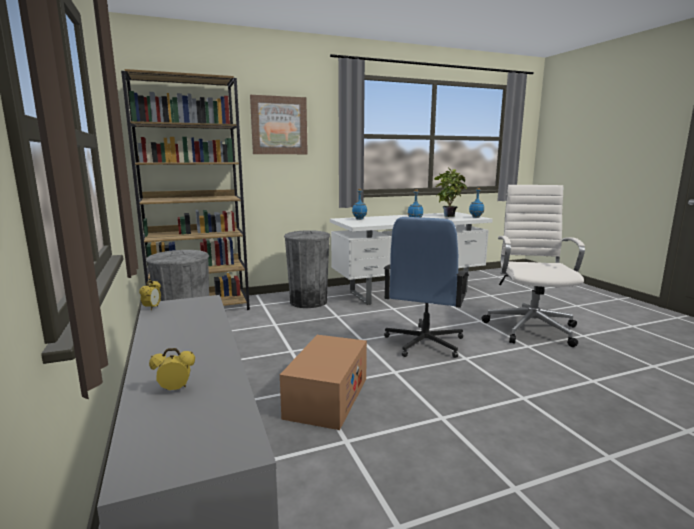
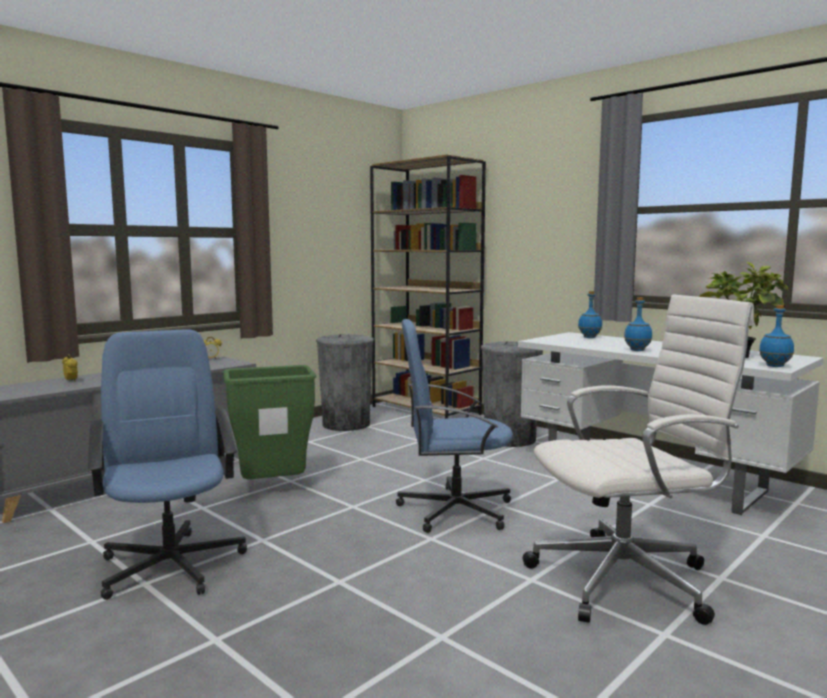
camera: 65 degrees right, 5 degrees down
picture [250,95,308,154] -> none
cardboard box [280,335,367,430] -> green trash can [223,365,316,480]
none -> blue office chair [88,329,247,600]

